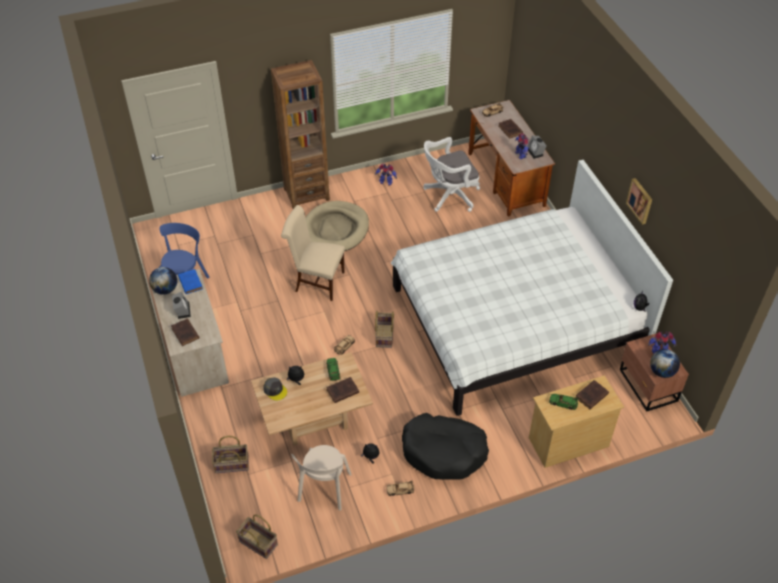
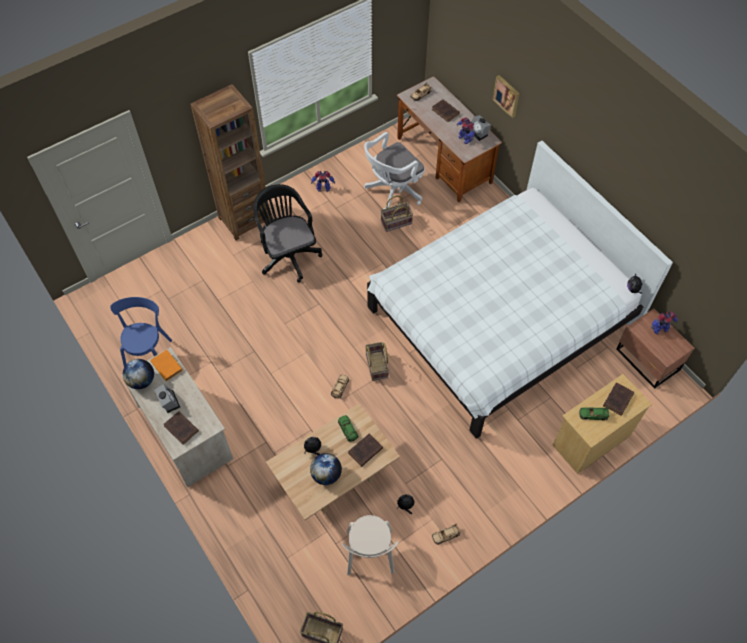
camera: 15 degrees left, 10 degrees up
blue book [178,269,203,294] -> orange book [150,350,183,381]
basket [212,436,249,473] -> basket moved to [381,196,413,232]
grey cap [263,377,287,400] -> none
beige chair [281,205,345,301] -> none
beige dog bed [305,201,369,251] -> black office chair [253,184,322,282]
black dog bed [402,413,489,479] -> none
picture [626,178,652,225] -> picture moved to [493,75,520,118]
globe [650,349,680,378] -> globe moved to [310,453,342,485]

